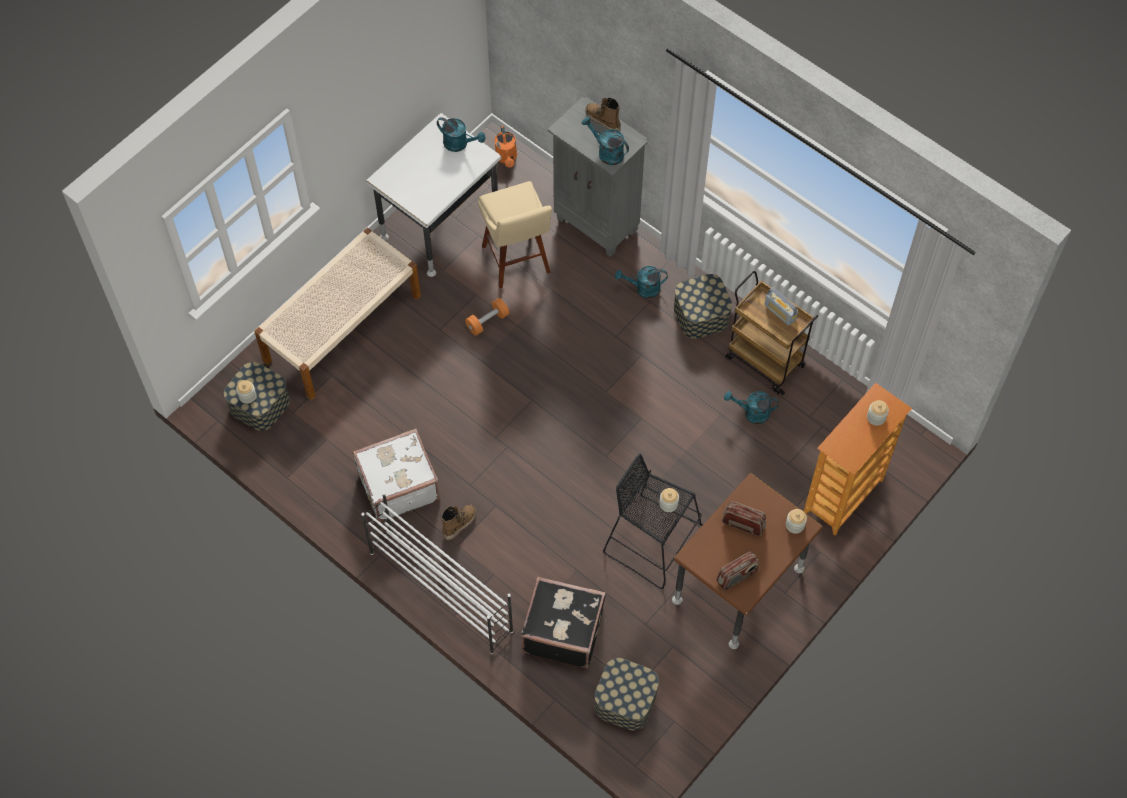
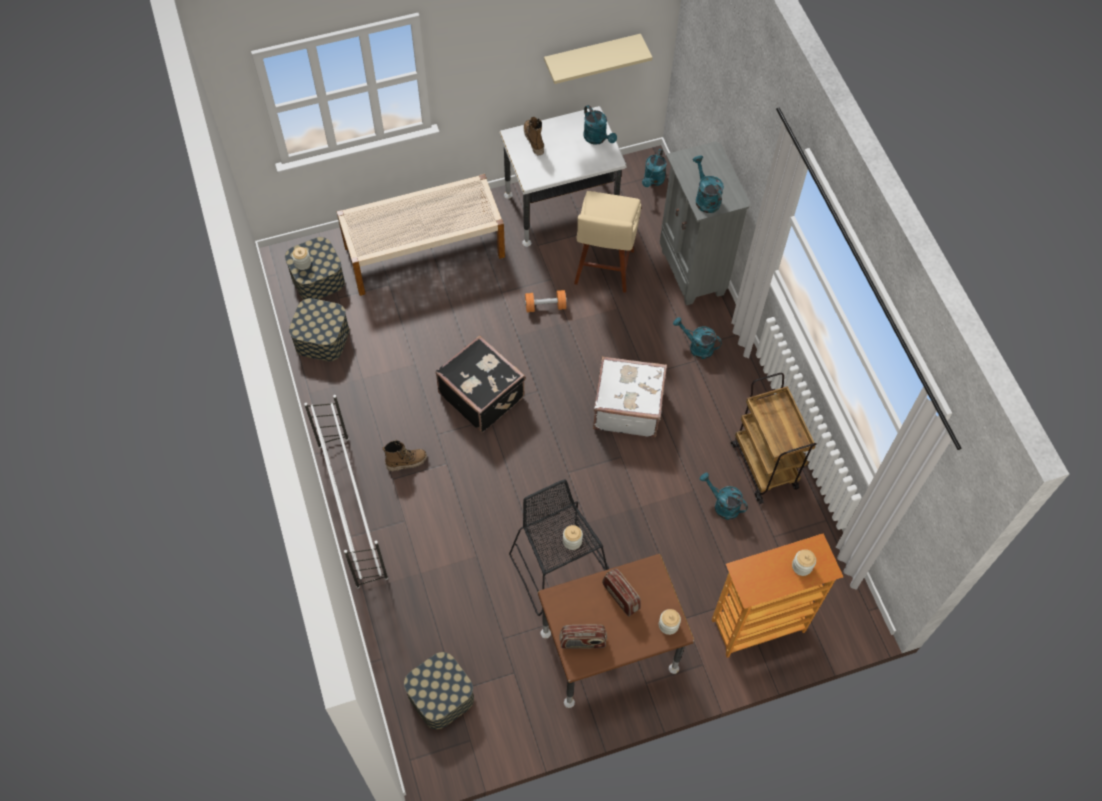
camera: 30 degrees right, 0 degrees up
white suitcase [353,428,440,522] -> white suitcase moved to [593,356,667,438]
orange watering can [494,125,517,168] -> turquoise watering can [642,149,667,187]
black suitcase [520,577,606,668] -> black suitcase moved to [436,335,525,432]
boot [586,98,621,132] -> boot moved to [524,117,544,156]
storage box [674,274,732,339] -> storage box moved to [289,298,349,361]
radio [764,287,798,326] -> none
none -> beige shelf [544,34,652,84]

